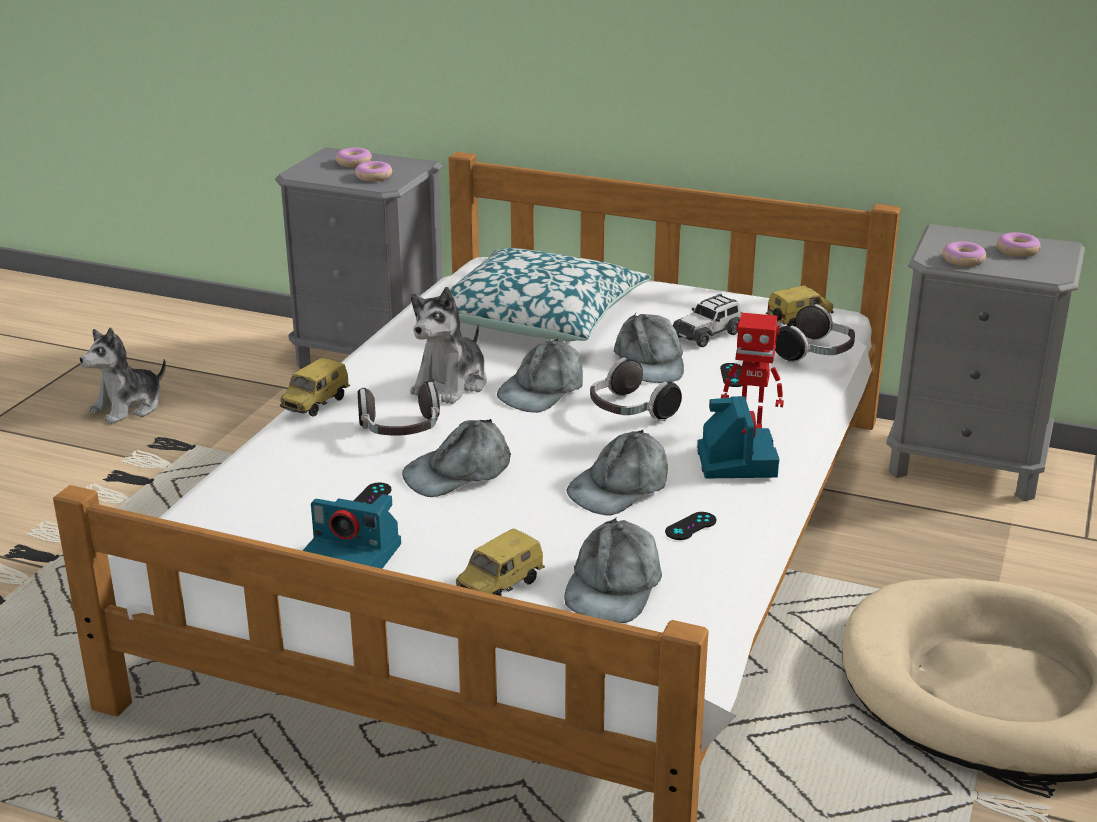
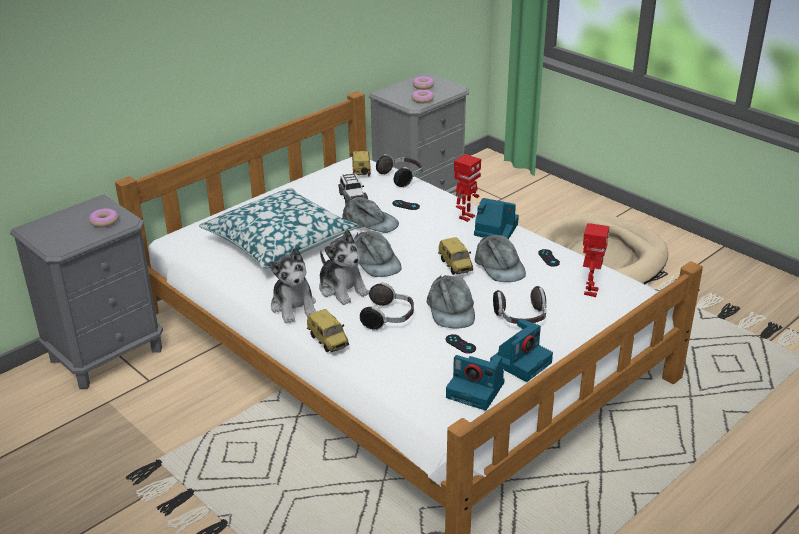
camera: 65 degrees left, 5 degrees up
plush toy [79,328,166,424] -> plush toy moved to [269,247,316,324]
donut [336,148,372,167] -> none
toy car [456,529,545,596] -> toy car moved to [438,237,473,275]
grey cap [564,517,662,623] -> toy robot [583,223,610,297]
headphones [590,357,682,421] -> headphones moved to [493,286,547,324]
none -> camera [446,355,504,411]

